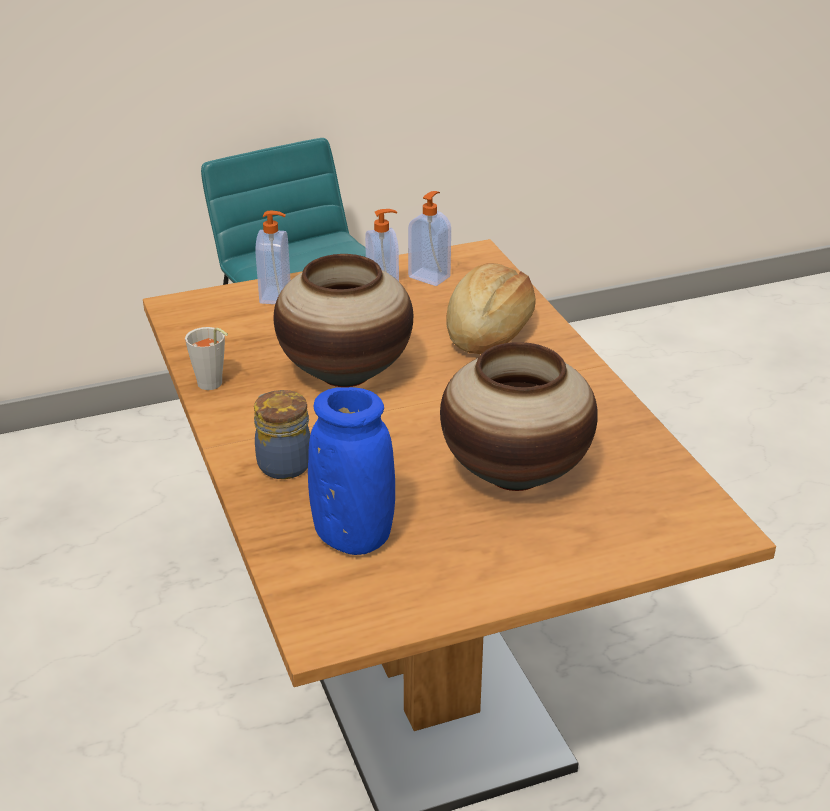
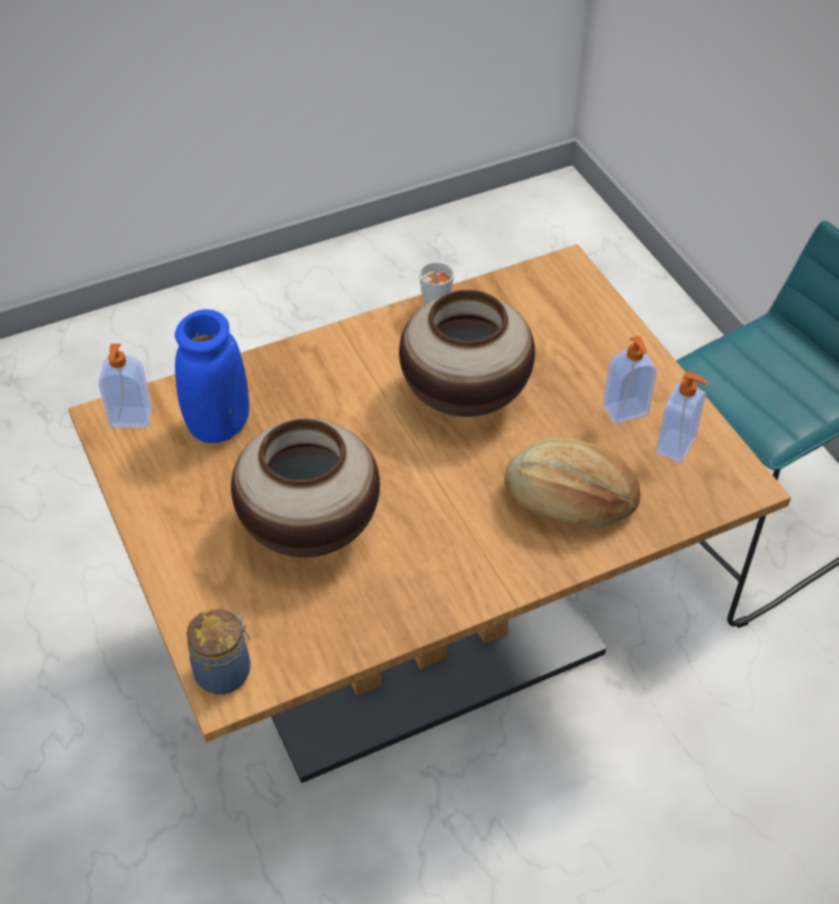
camera: 85 degrees right, 15 degrees up
jar [254,390,310,479] -> jar moved to [186,609,250,694]
soap dispenser [255,210,291,304] -> soap dispenser moved to [99,344,152,428]

